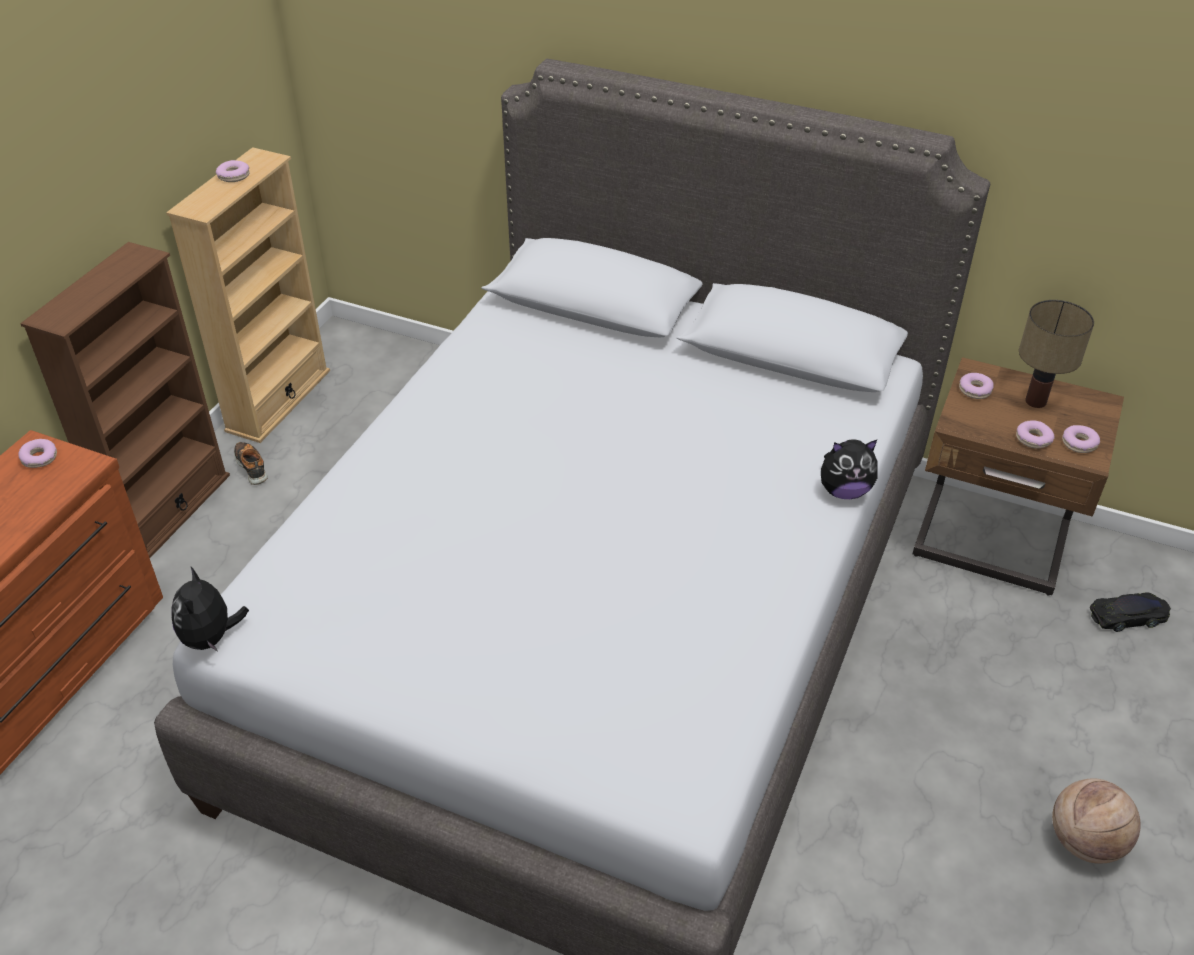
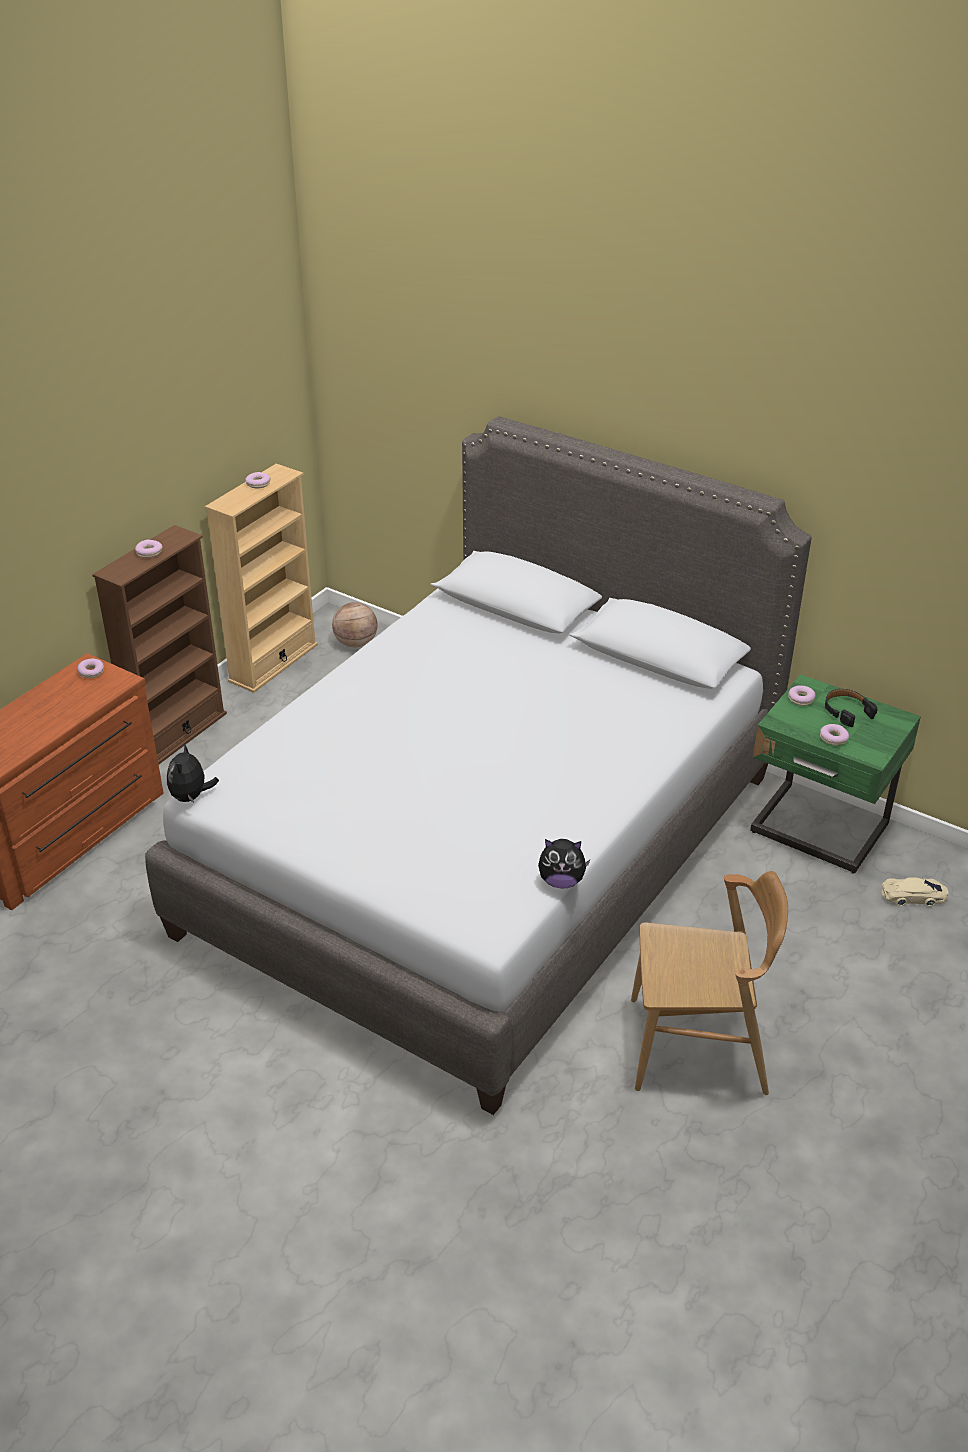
camera: 10 degrees right, 5 degrees down
shoe [234,442,268,485] -> none
plush toy [821,439,878,499] -> plush toy moved to [538,839,590,889]
brown nightstand [913,357,1124,596] -> green nightstand [750,674,921,873]
table lamp [1019,300,1094,408] -> black headphones [825,689,877,727]
basketball [1052,779,1141,864] -> basketball moved to [332,602,378,647]
donut [1062,425,1100,453] -> donut moved to [135,540,163,558]
black toy car [1090,592,1171,632] -> beige toy car [882,877,949,906]
none -> brown chair [631,871,788,1095]

